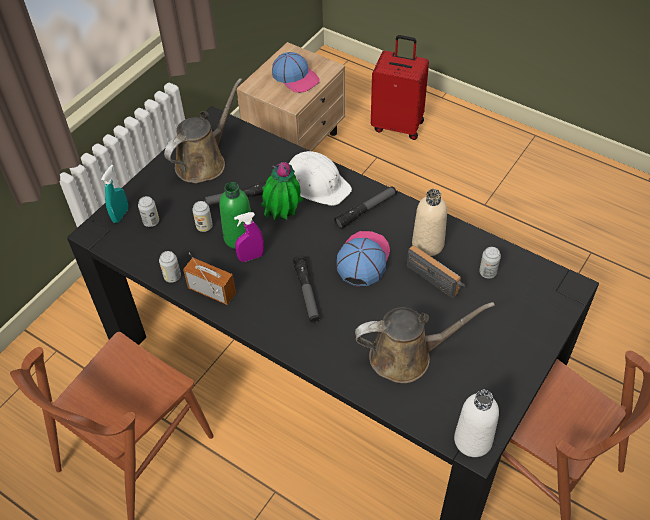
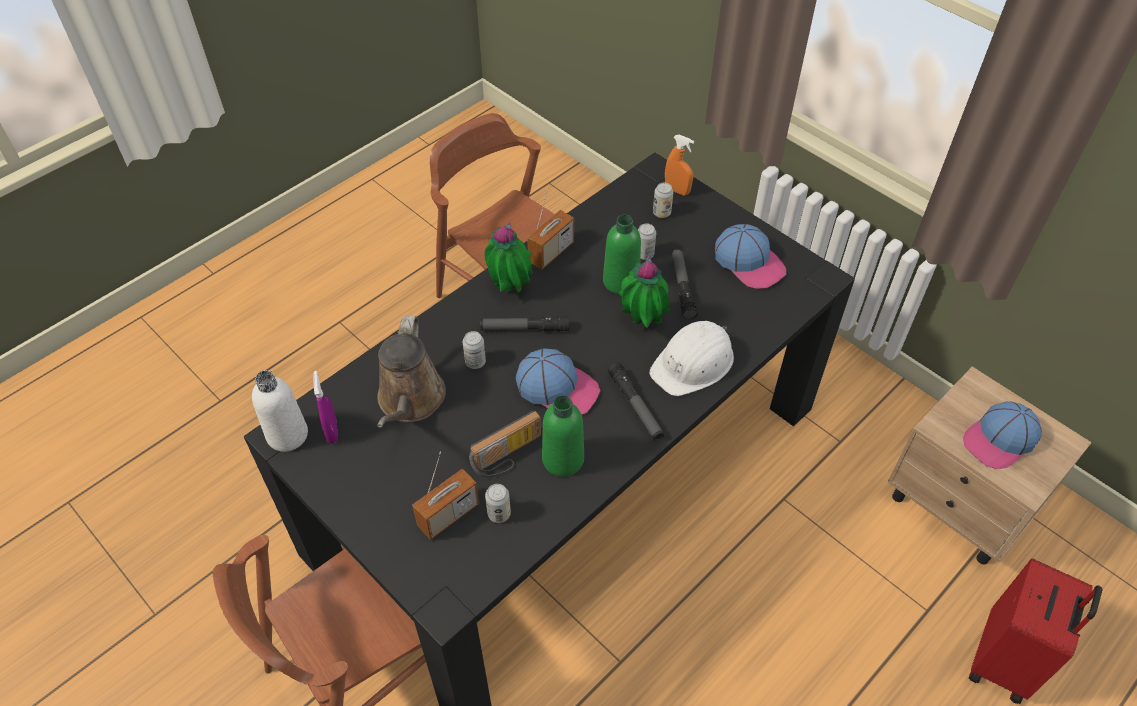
camera: 100 degrees right, 0 degrees up
turquoise spray bottle [101,165,128,223] -> orange spray bottle [665,135,694,195]
can [159,251,181,283] -> can moved to [463,331,486,369]
brown watering can [164,78,242,183] -> cap [715,224,786,289]
purple spray bottle [234,212,264,262] -> purple spray bottle moved to [313,371,338,443]
beige bottle [412,189,447,256] -> green bottle [542,395,584,477]
none -> radio [412,451,479,540]
none -> potted plant [484,222,533,293]

